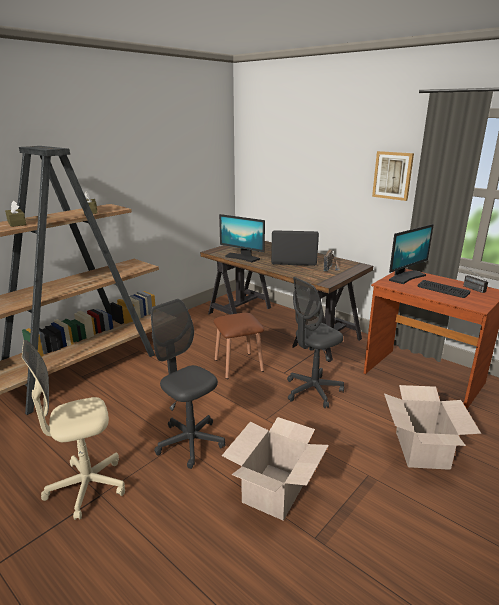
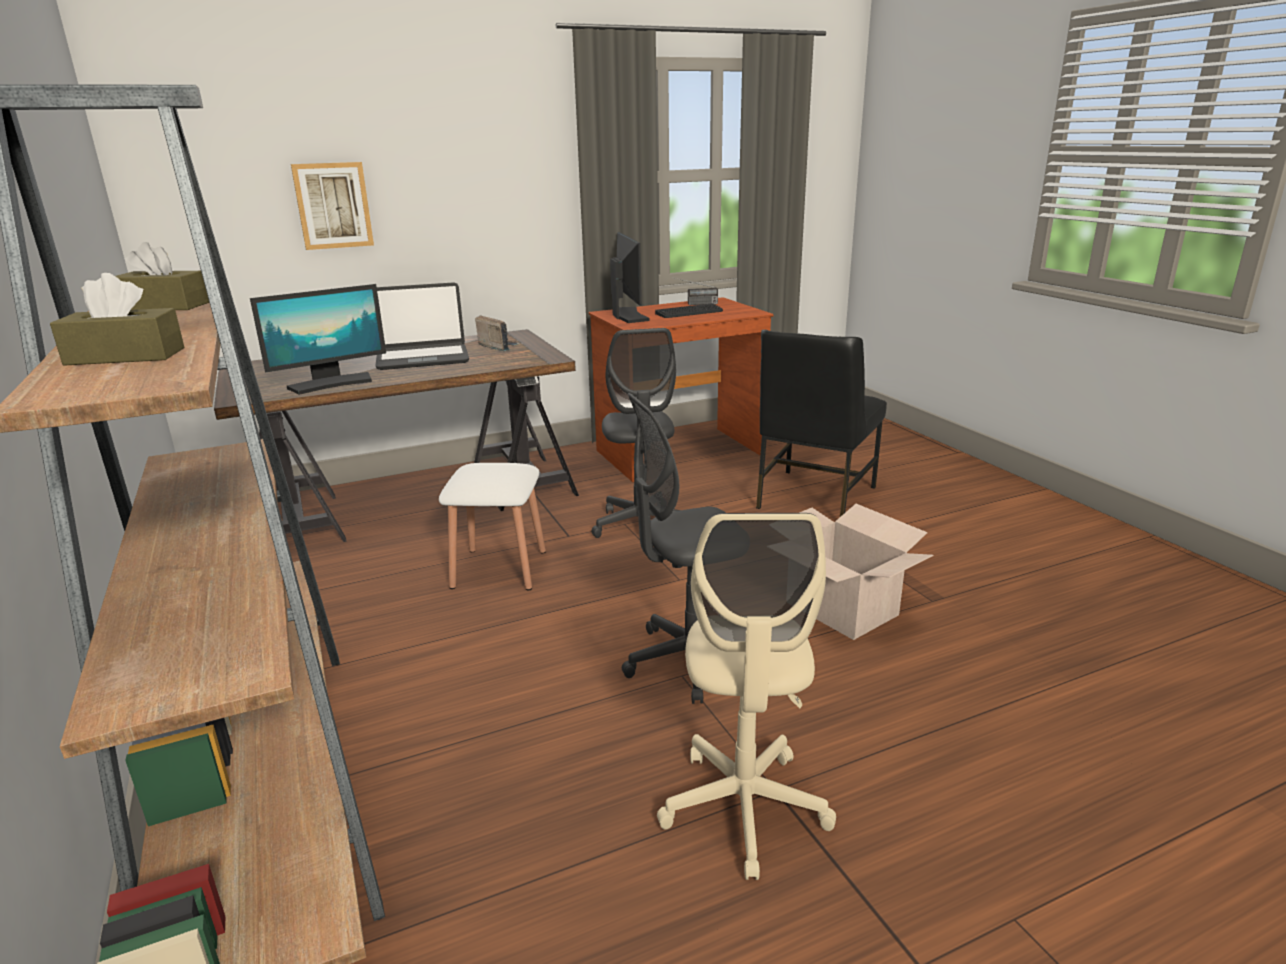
camera: 65 degrees left, 0 degrees up
brown stool [214,313,264,379] -> white stool [439,463,546,591]
laptop [271,230,319,266] -> laptop turned 135 degrees counterclockwise [375,282,469,370]
picture [372,151,414,201] -> picture moved to [291,162,374,250]
cardboard box [384,385,481,470] -> black chair [756,330,887,517]

